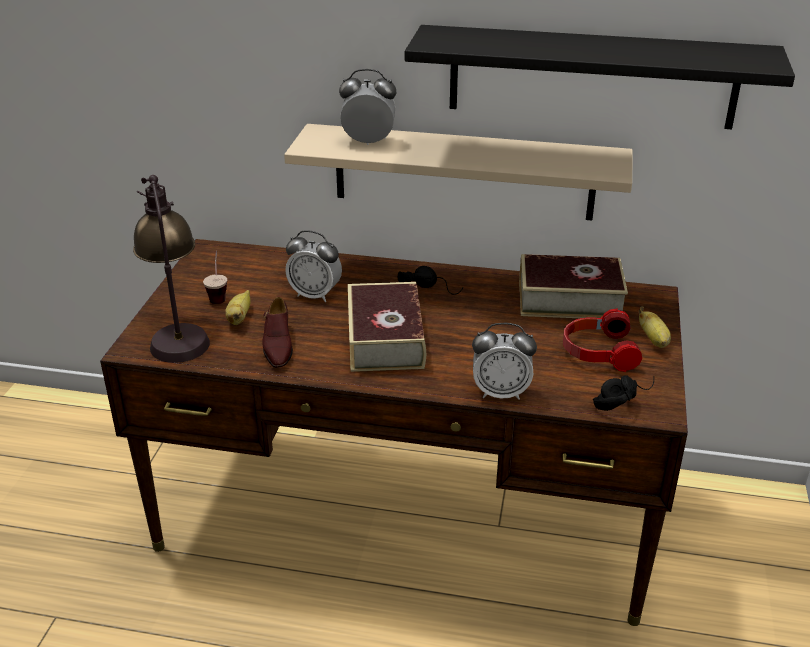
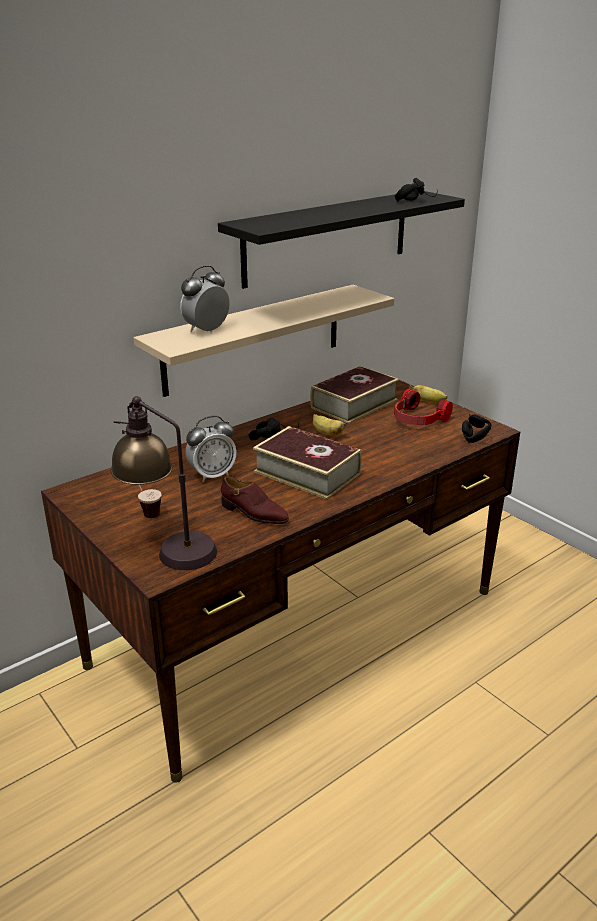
camera: 50 degrees left, 5 degrees down
banana [225,290,251,325] -> banana moved to [313,414,346,436]
alarm clock [472,323,537,400] -> none
none -> black headphones [395,178,438,202]

